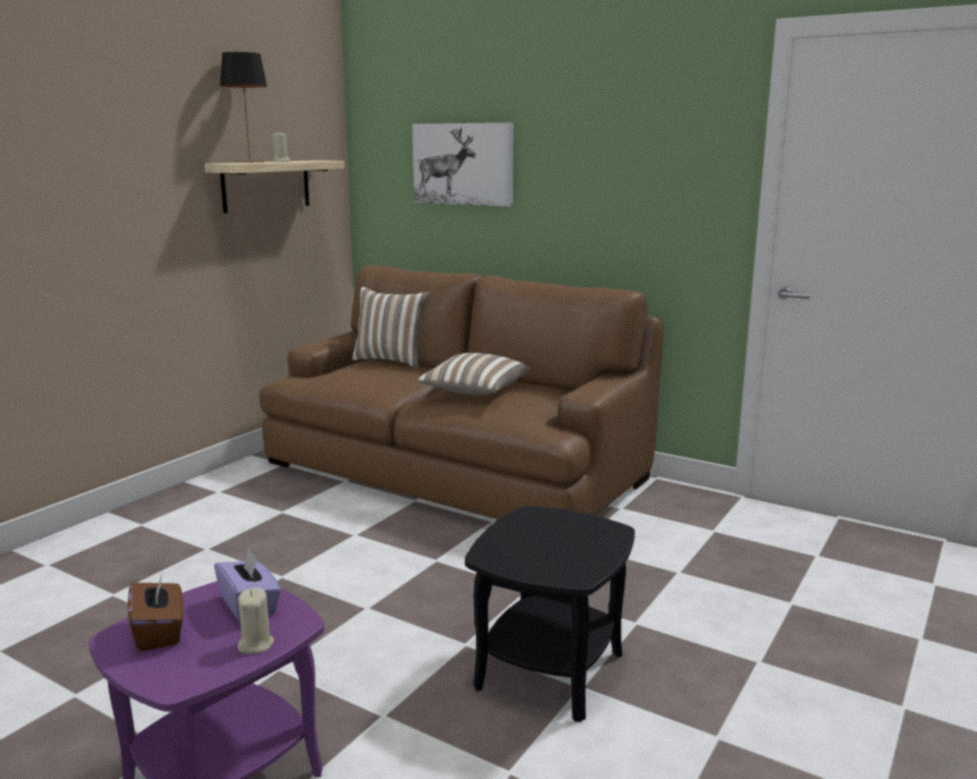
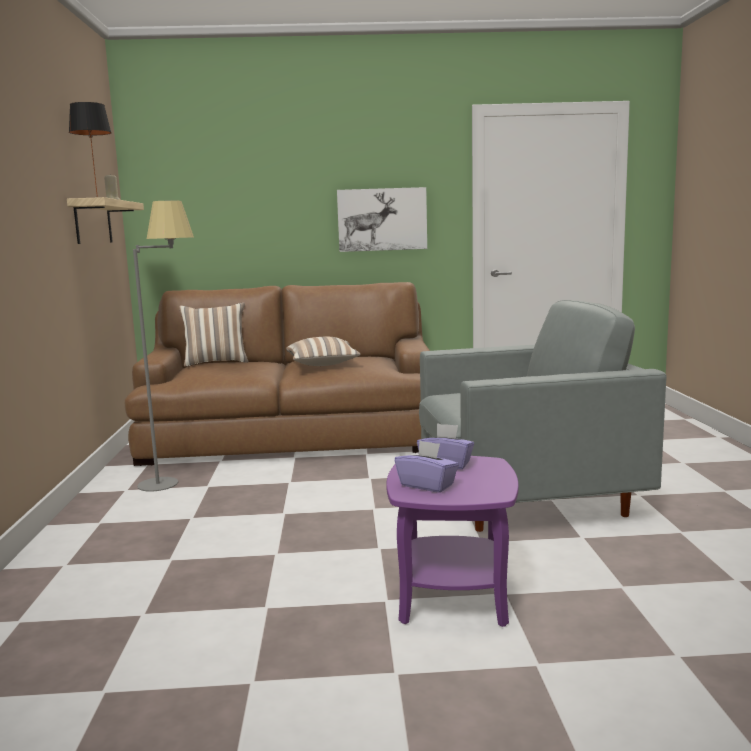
camera: 35 degrees left, 5 degrees down
brown tissue box [128,574,184,651] -> purple tissue box [395,440,459,493]
beige candle [238,588,274,654] -> none
picture [412,123,514,207] -> picture moved to [337,187,427,252]
black side table [465,506,635,722] -> grey armchair [419,300,667,532]
none -> grey floor lamp [133,201,194,491]

